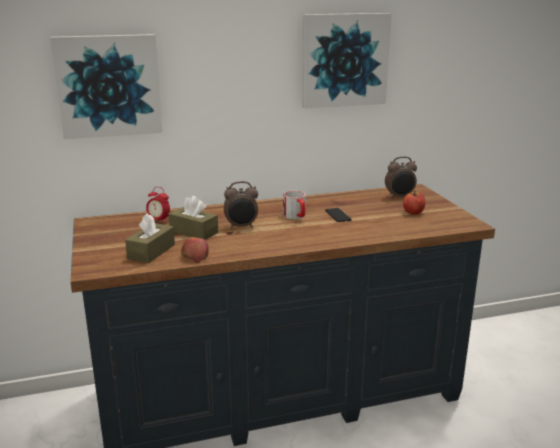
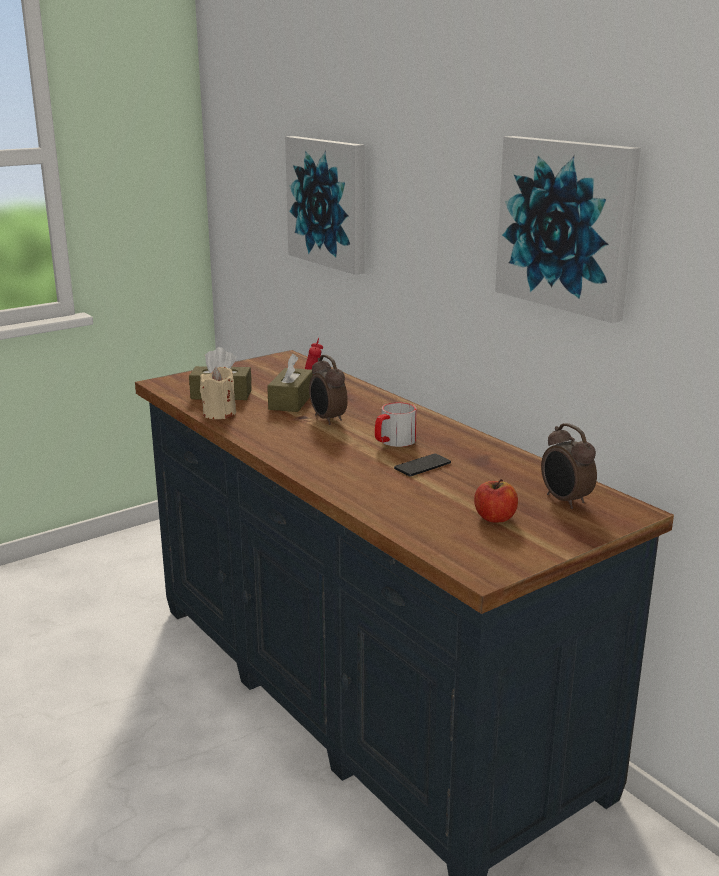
camera: 70 degrees right, 0 degrees up
apple [181,237,209,263] -> beige candle [200,367,236,419]

